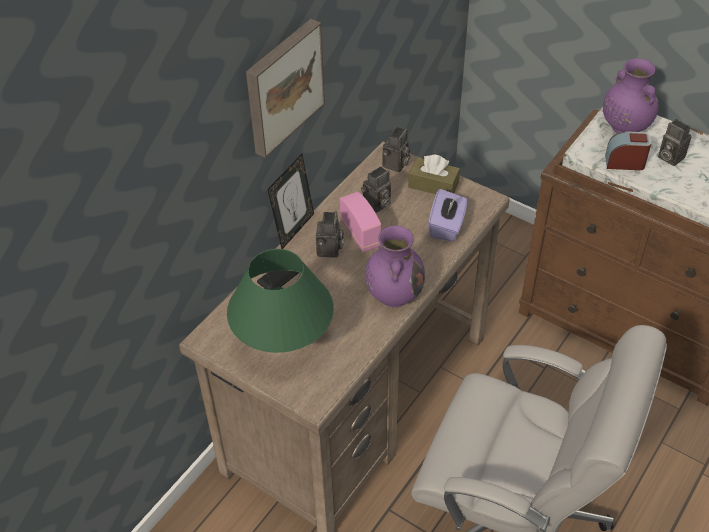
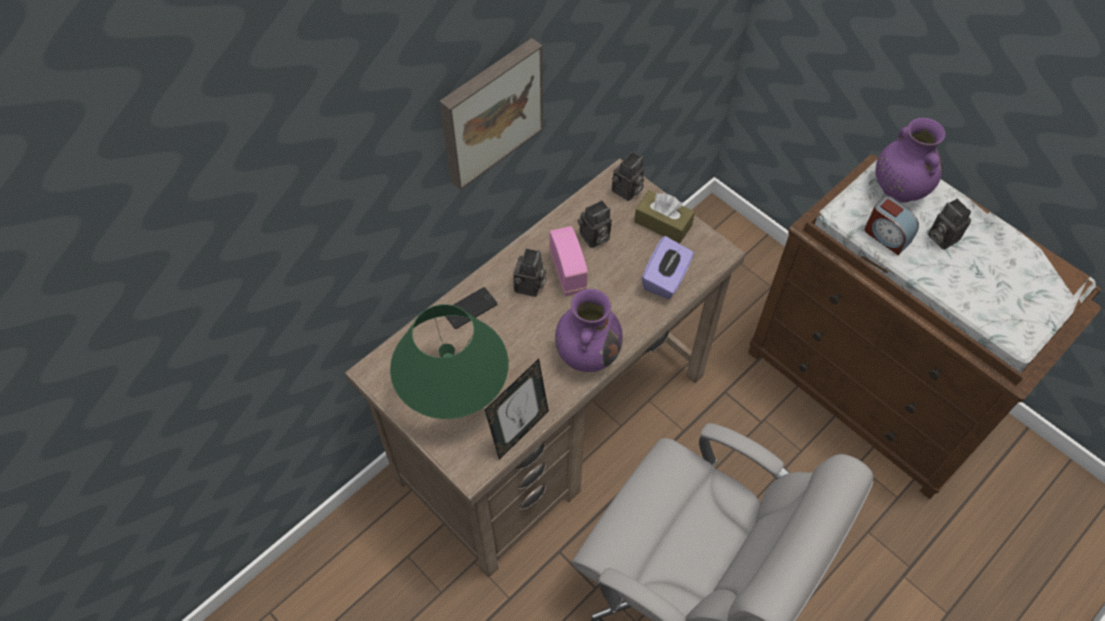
camera: 10 degrees right, 10 degrees up
picture frame [267,154,314,249] -> picture frame moved to [485,359,549,460]
alarm clock [605,131,651,170] -> alarm clock turned 150 degrees counterclockwise [865,196,919,255]

